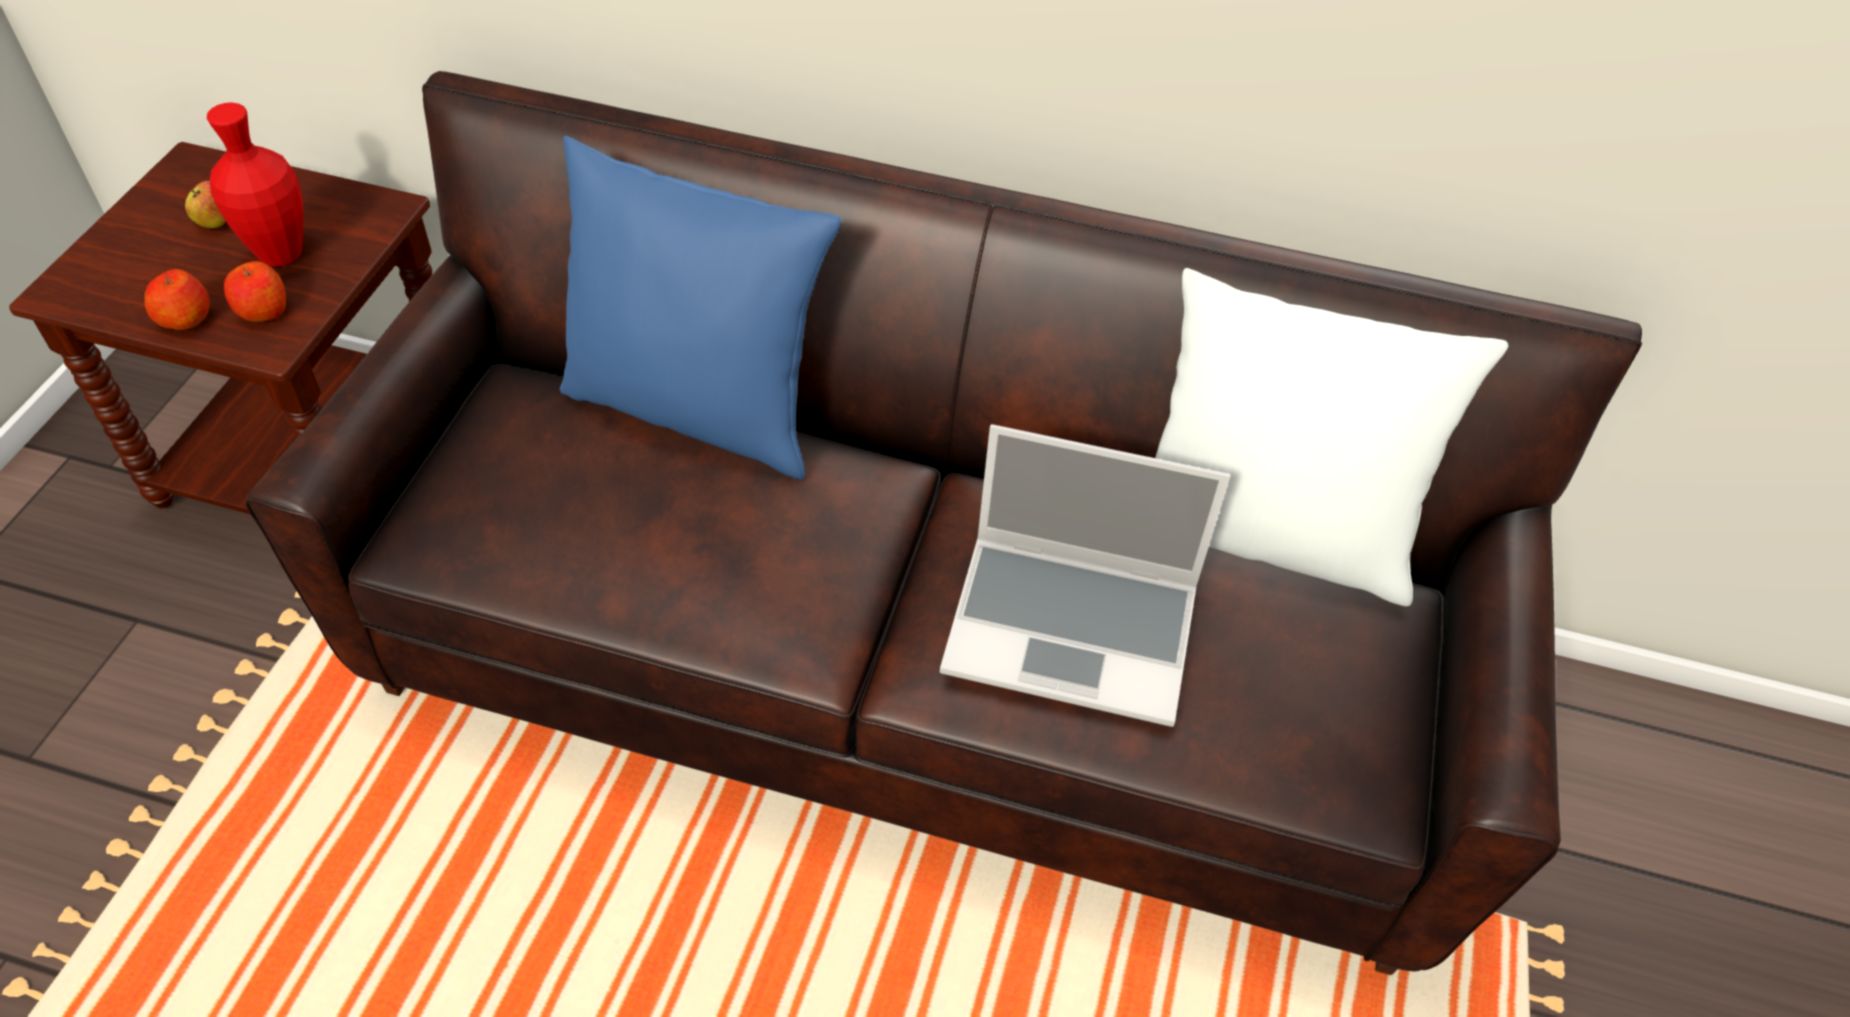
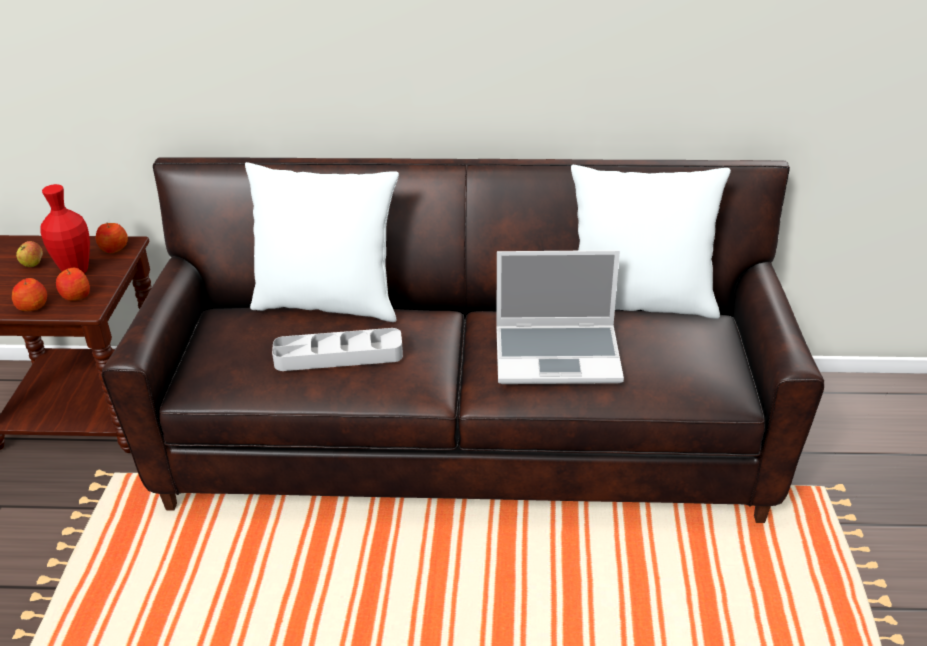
camera: 10 degrees left, 15 degrees down
blue pillow [560,136,841,480] -> white pillow [245,162,399,322]
none -> apple [96,223,128,253]
none -> grey tray [272,328,403,371]

